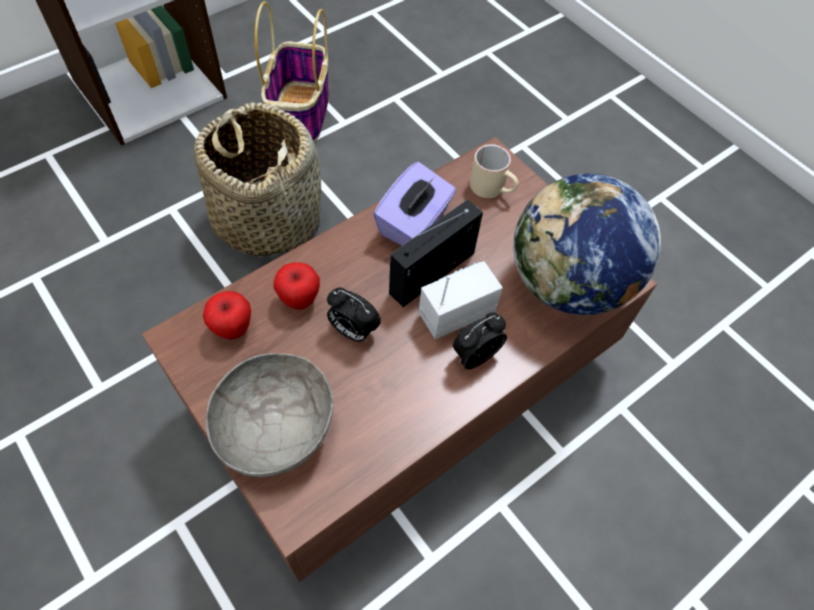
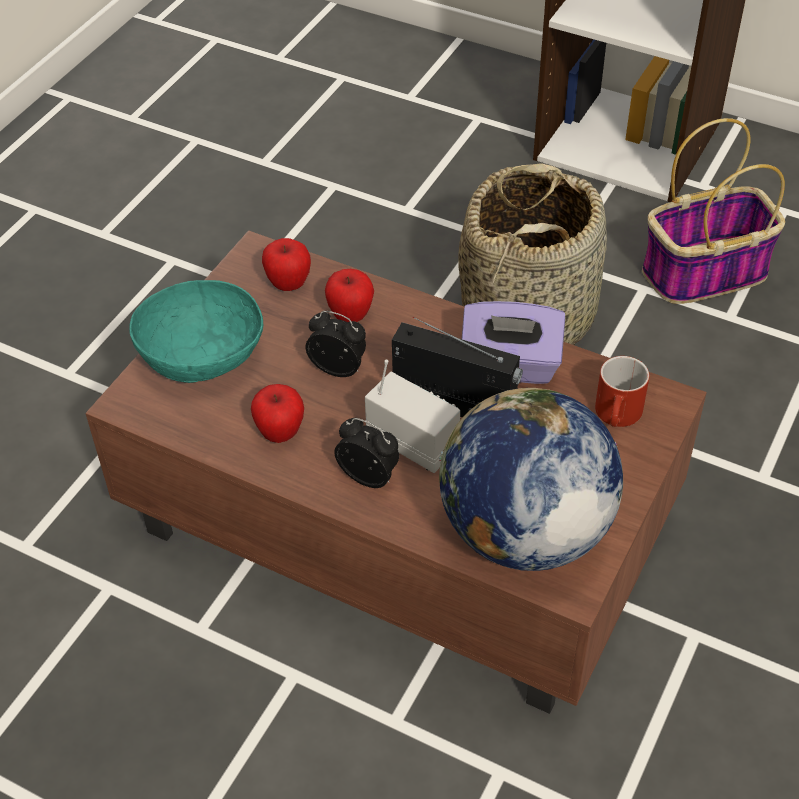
camera: 70 degrees right, 10 degrees down
grey bowl [206,353,333,477] -> turquoise bowl [130,280,264,383]
alarm clock [327,288,381,342] -> alarm clock turned 105 degrees clockwise [306,311,366,377]
beige mug [470,144,519,198] -> red mug [595,356,650,427]
none -> apple [251,384,304,443]

